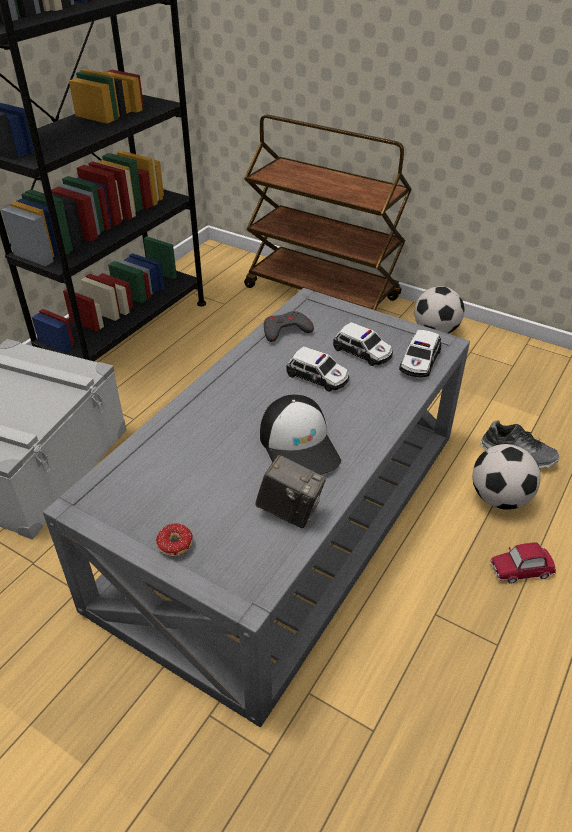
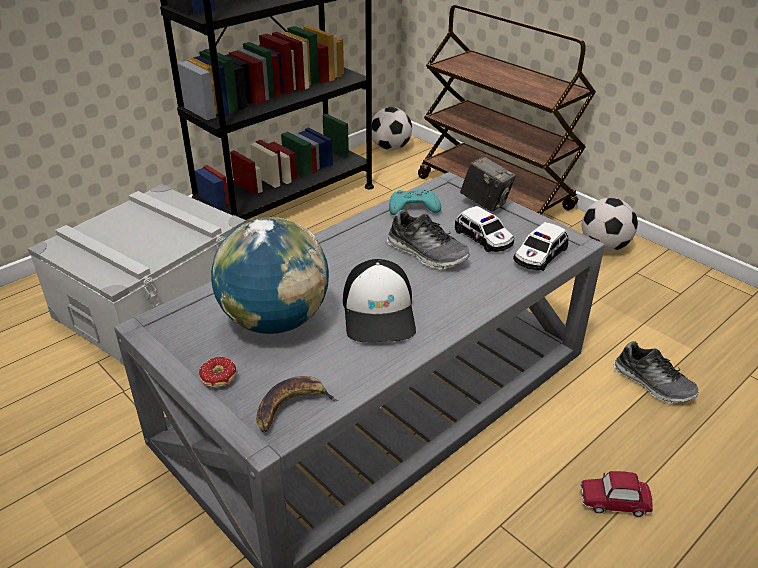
camera: 15 degrees right, 5 degrees down
camera [255,455,326,528] -> camera moved to [460,156,516,212]
grey game controller [264,311,314,342] -> turquoise game controller [389,190,441,215]
toy car [287,346,349,392] -> shoe [387,210,470,269]
football [472,444,541,510] -> football moved to [372,107,412,151]
none -> globe [211,217,329,334]
none -> banana [256,376,338,432]

